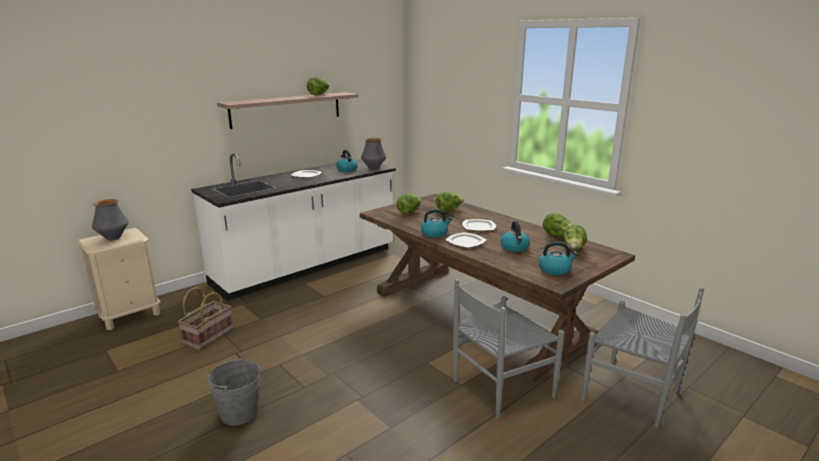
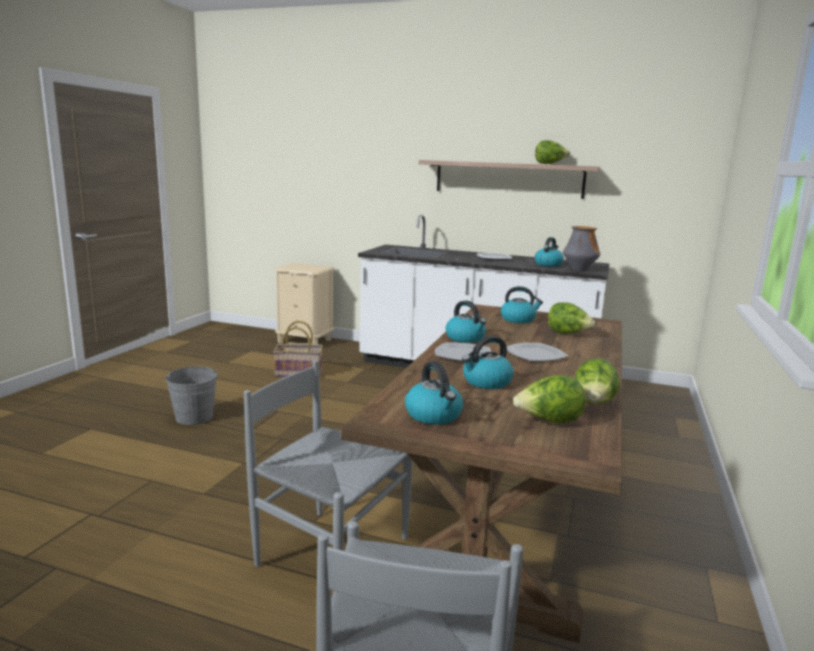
camera: 60 degrees right, 5 degrees down
vase [92,199,129,240] -> none
lettuce [396,194,421,214] -> kettle [501,286,543,323]

